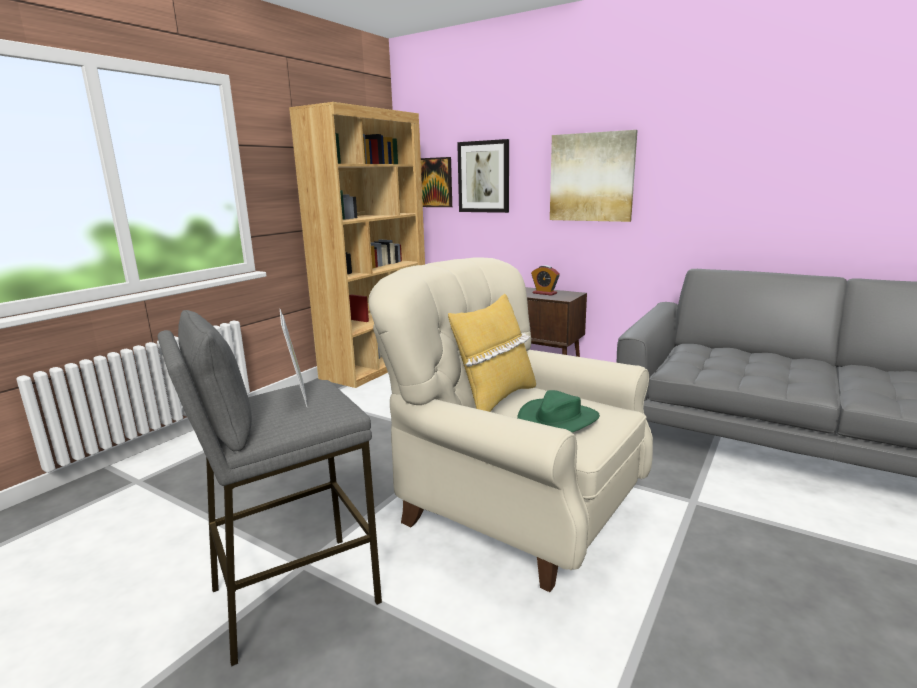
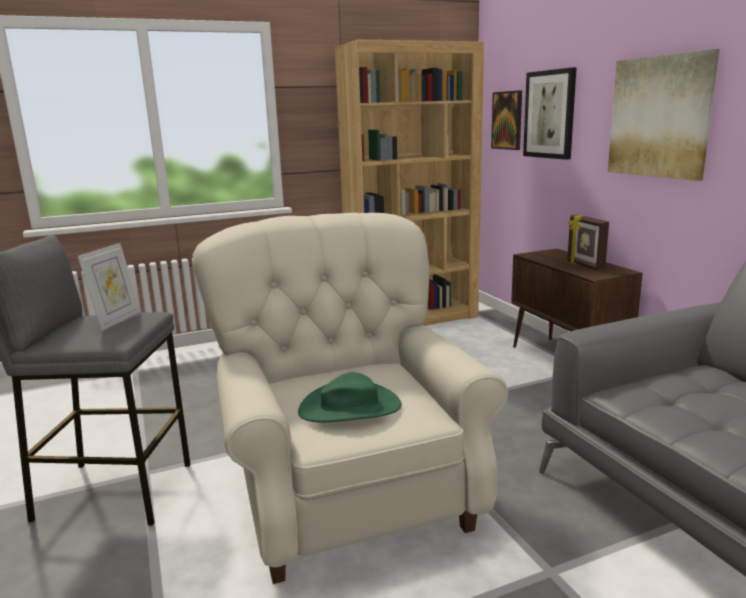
camera: 35 degrees right, 0 degrees up
yellow pillow [448,294,536,412] -> none
alarm clock [531,265,560,296] -> picture frame [567,215,609,271]

